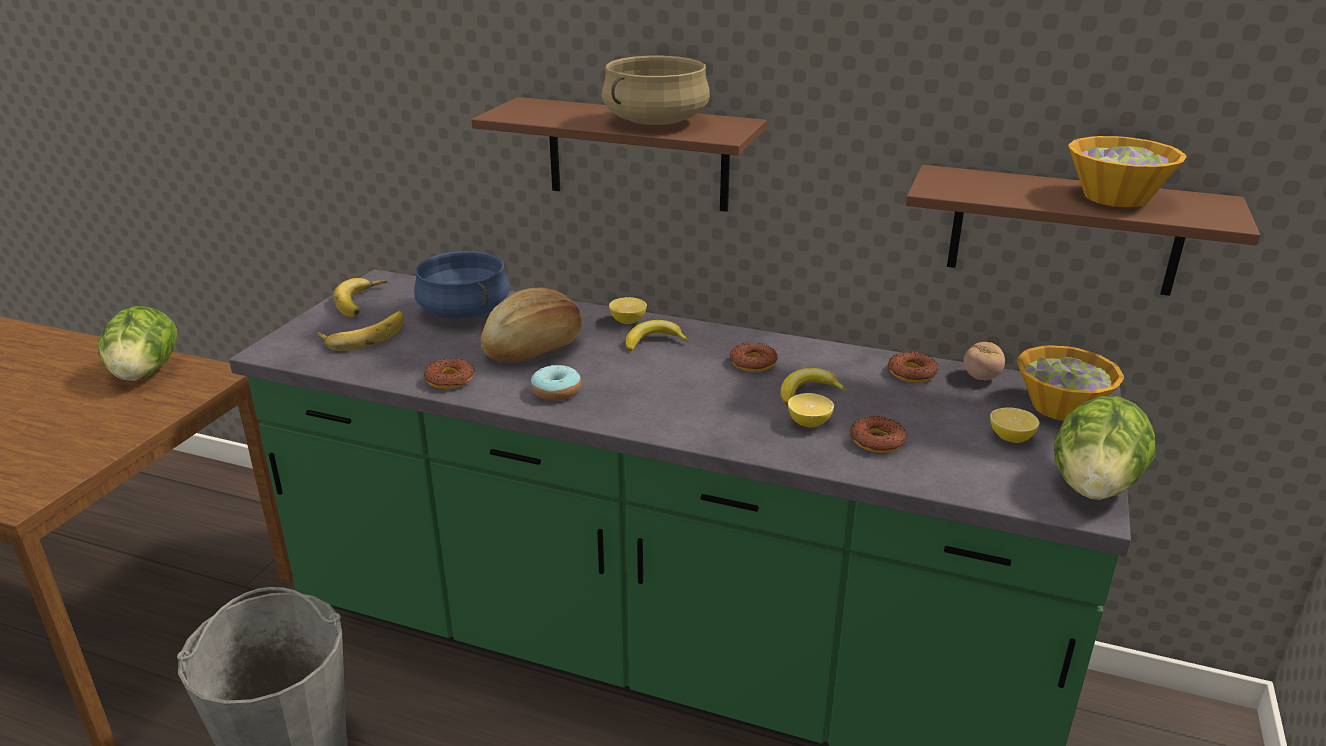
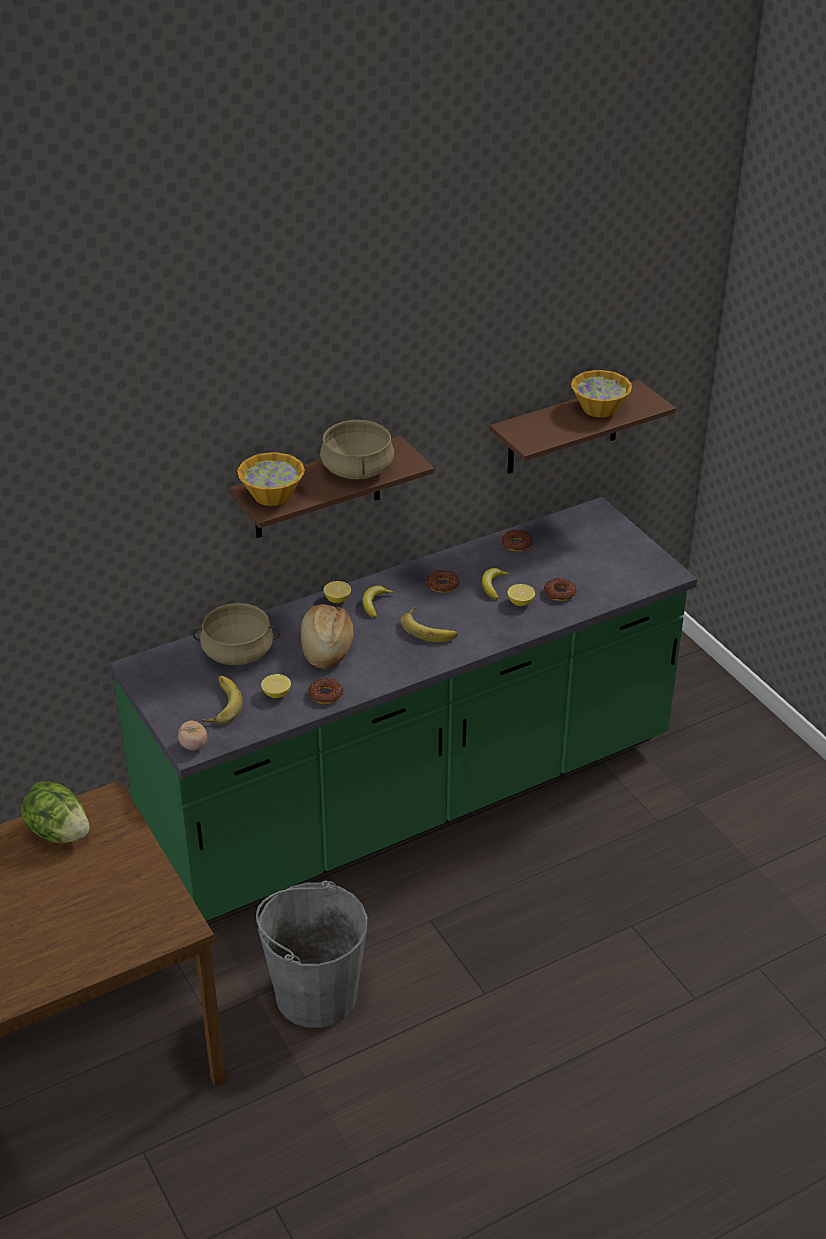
camera: 50 degrees left, 10 degrees up
banana [333,278,387,317] -> banana moved to [400,606,458,642]
blue cooking pot [414,251,510,319] -> beige cooking pot [192,603,280,665]
donut [531,365,581,401] -> none
tomato [963,342,1005,380] -> tomato moved to [178,721,207,751]
lemon [990,407,1040,443] -> lemon moved to [261,674,291,698]
bowl [1017,345,1124,421] -> bowl moved to [237,452,305,506]
lettuce [1054,396,1155,500] -> none

